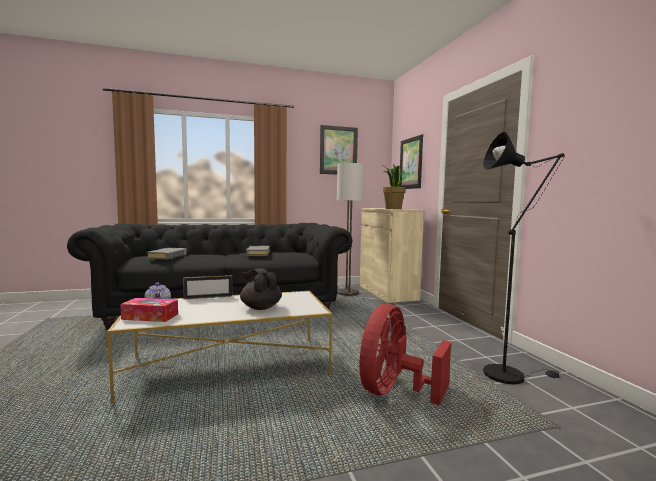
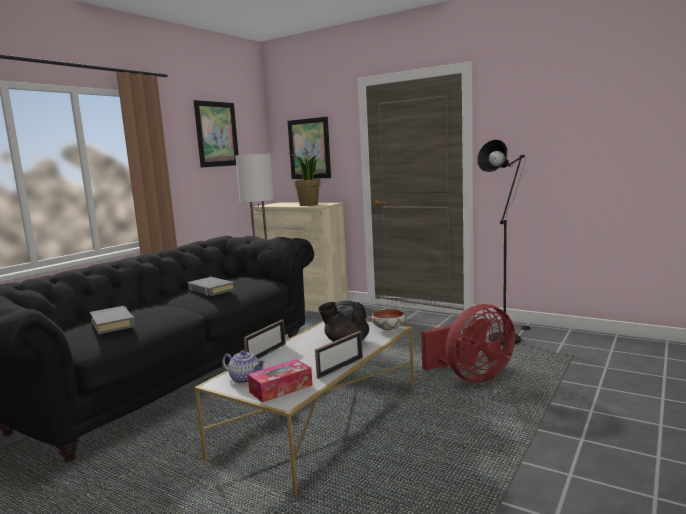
camera: 40 degrees left, 5 degrees up
red fan [359,304,451,405] -> red fan turned 105 degrees counterclockwise [421,304,515,383]
none -> picture frame [315,331,363,379]
none -> bowl [372,309,406,330]

